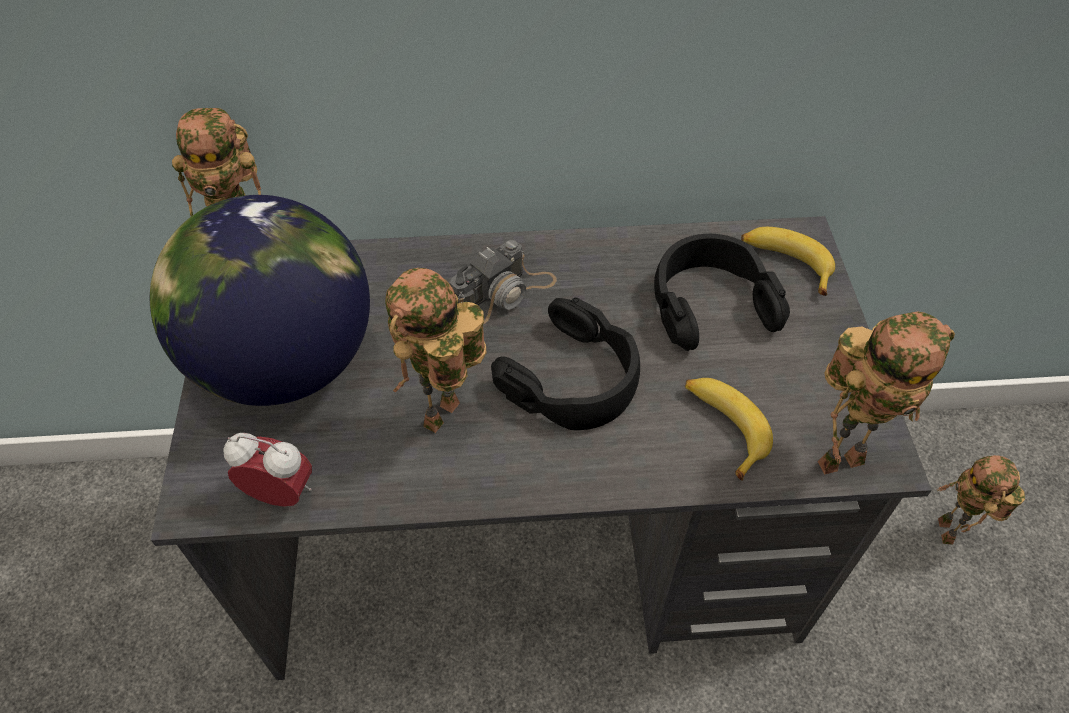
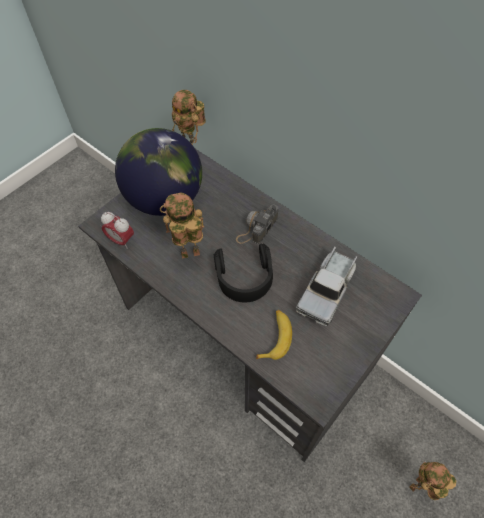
camera: 45 degrees right, 5 degrees up
alarm clock [224,433,312,507] -> alarm clock turned 150 degrees clockwise [101,212,134,248]
camera [450,240,557,324] -> camera turned 120 degrees clockwise [236,204,278,244]
black headphones [654,234,790,351] -> toy truck [296,246,358,326]
banana [741,227,835,296] -> none
toy robot [818,311,955,475] -> none

